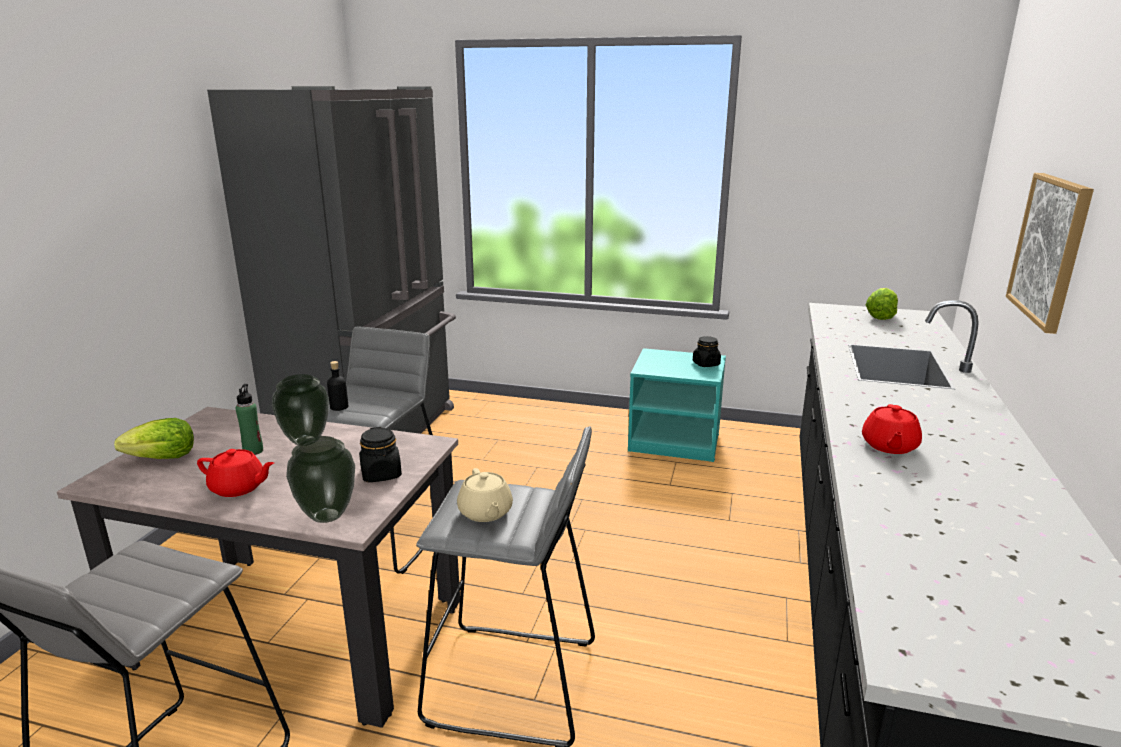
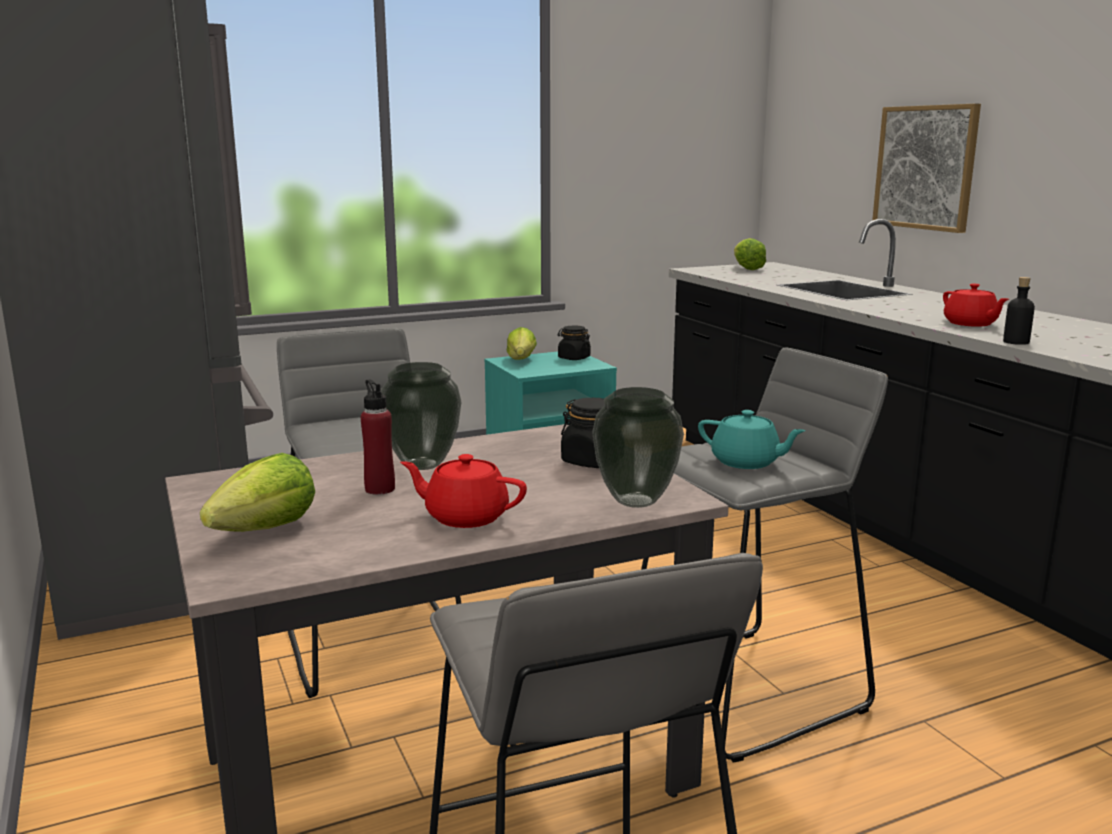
camera: 40 degrees left, 5 degrees down
red teapot [197,449,274,497] -> red teapot turned 135 degrees counterclockwise [400,454,527,528]
green bottle [236,384,263,455] -> red bottle [361,380,395,495]
black bottle [327,361,348,411] -> black bottle moved to [1003,277,1035,345]
beige teapot [457,468,513,522] -> turquoise teapot [698,410,806,469]
none -> lettuce [507,327,537,360]

